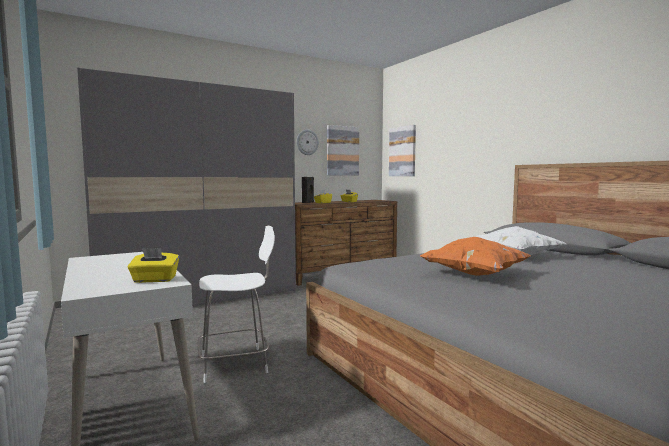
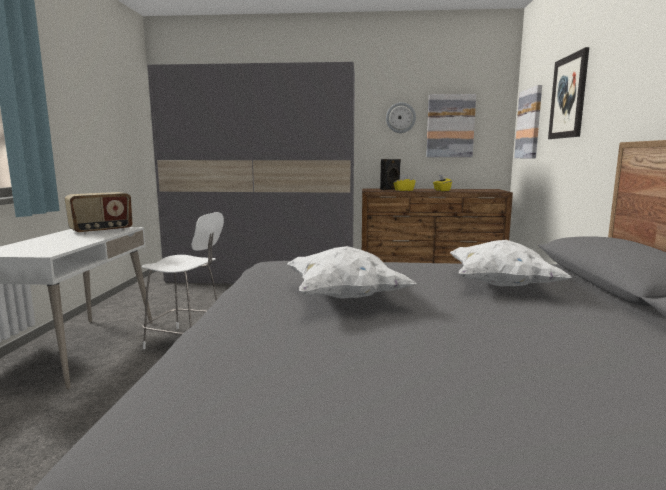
camera: 35 degrees right, 5 degrees up
yellow tissue box [128,248,179,283] -> none
orange pillow [420,237,531,276] -> white pillow [288,246,416,299]
none -> radio [65,192,133,234]
none -> picture [548,47,589,139]

